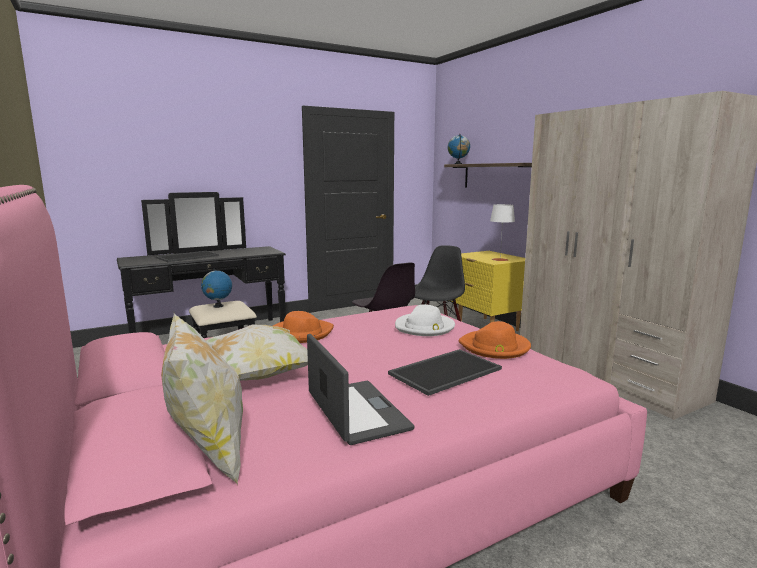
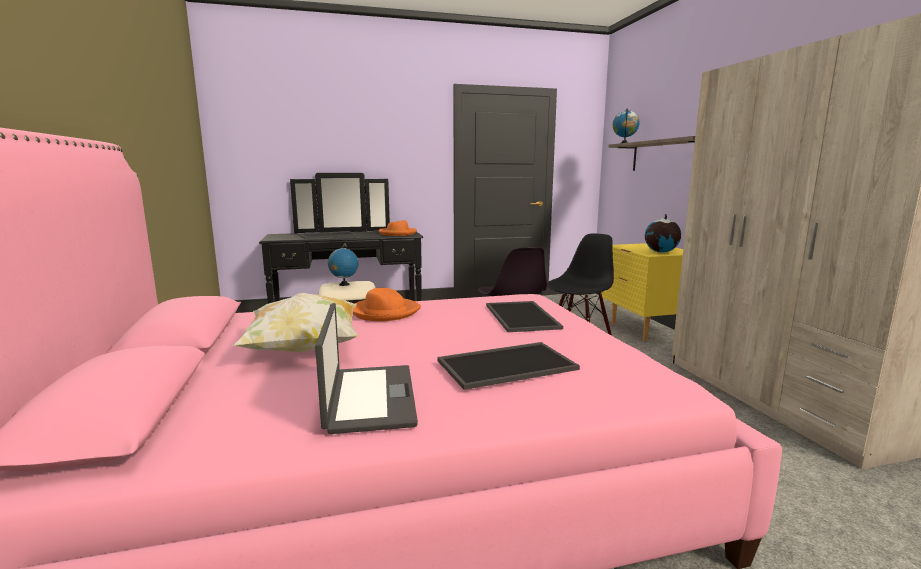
camera: 15 degrees right, 0 degrees up
pillow [161,313,243,485] -> none
white hat [395,304,455,336] -> tray [486,301,563,332]
orange hat [459,321,531,359] -> orange hat moved to [379,220,417,236]
white table lamp [490,204,515,261] -> globe [645,214,681,253]

